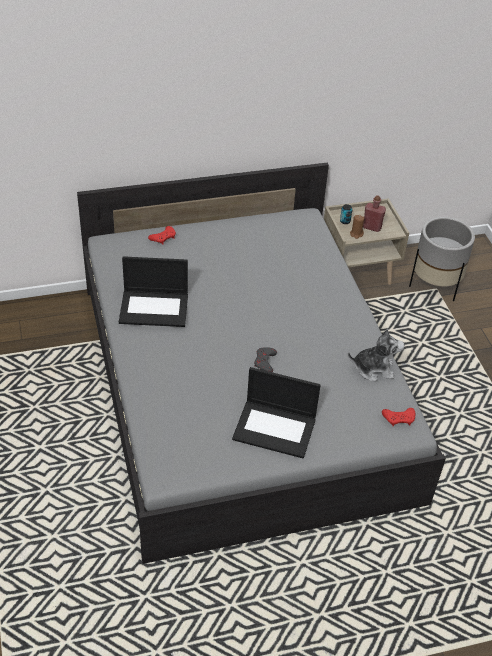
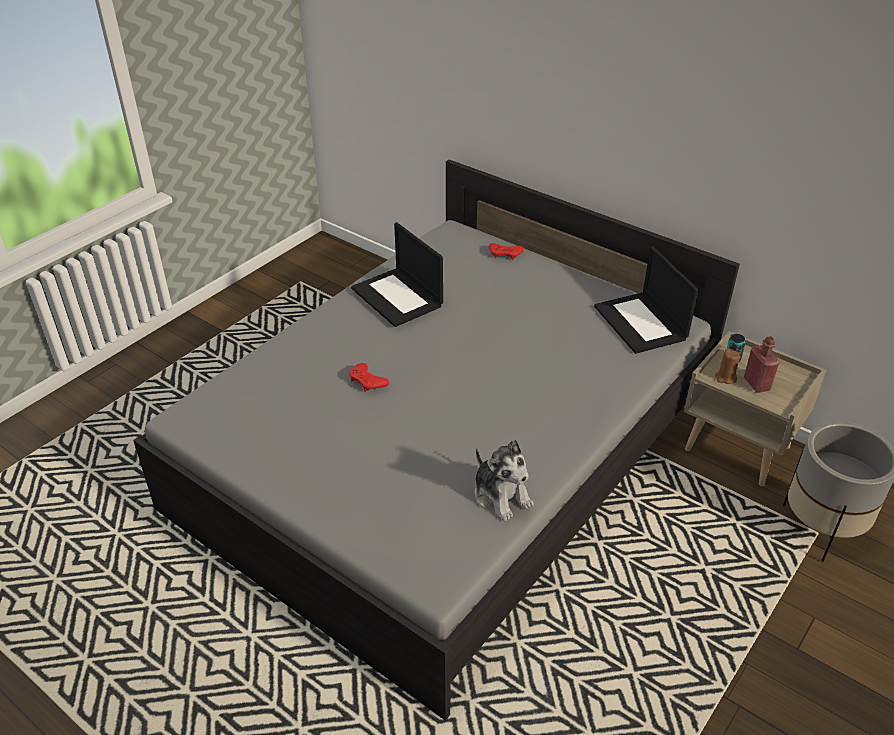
camera: 55 degrees right, 5 degrees down
laptop [232,367,321,458] -> laptop moved to [594,246,699,354]
grey game controller [254,347,277,372] -> none
red game controller [382,408,415,427] -> red game controller moved to [349,363,389,392]

